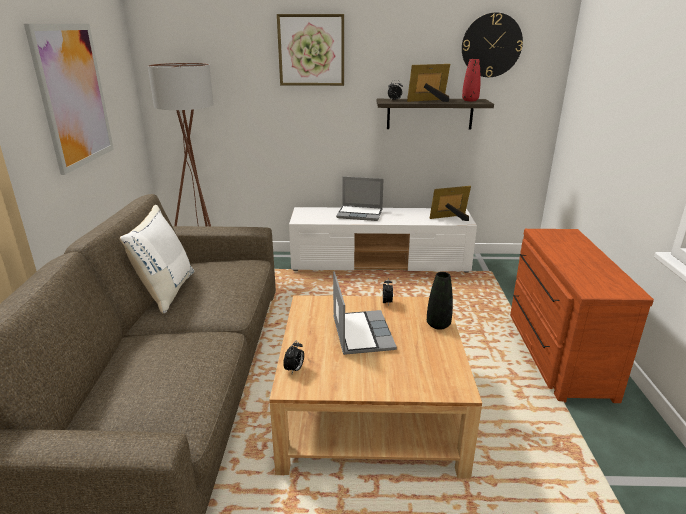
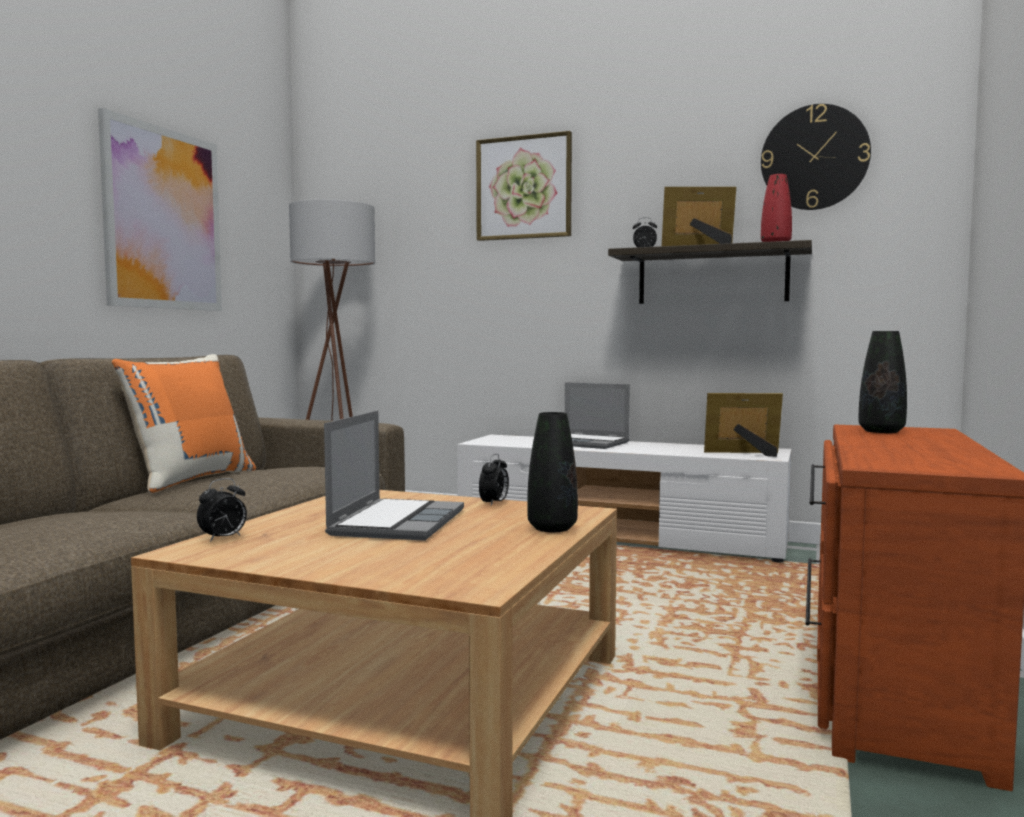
camera: 20 degrees right, 20 degrees down
white pillow [120,205,194,314] -> orange pillow [111,354,256,494]
none -> black vase [859,331,907,433]

